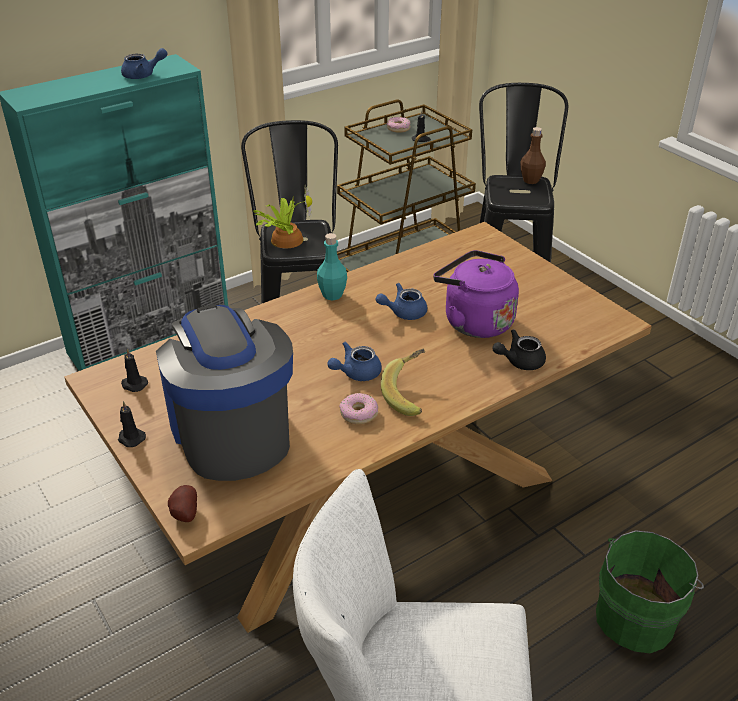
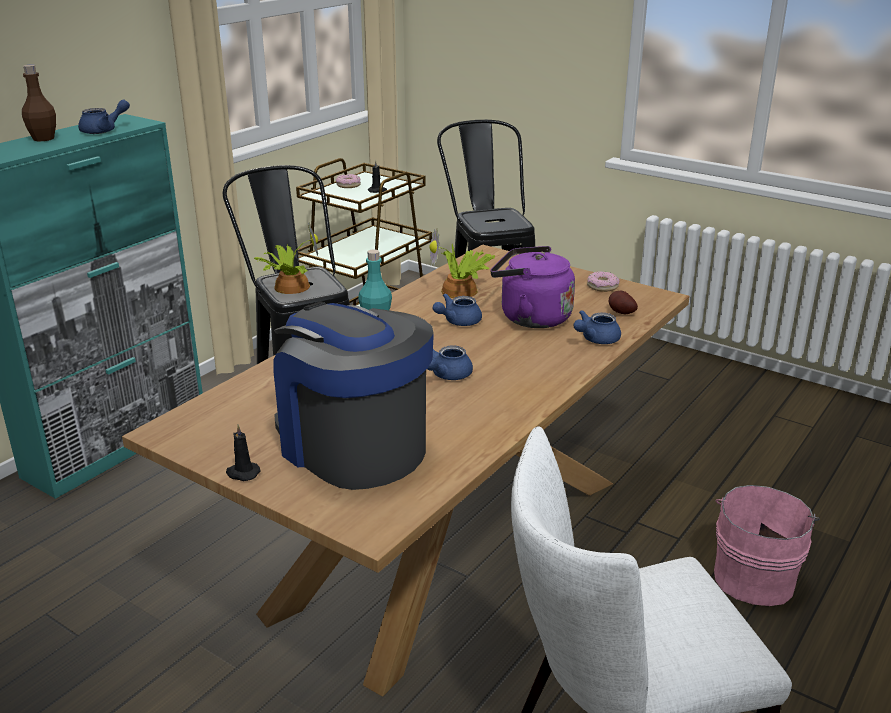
camera: 20 degrees left, 10 degrees down
black candle [121,348,148,392] -> none
potato [168,485,197,522] -> potato moved to [609,291,638,314]
donut [339,393,378,424] -> donut moved to [587,271,620,292]
banana [381,349,425,416] -> none
black teapot [492,329,546,370] -> blue teapot [573,310,621,344]
brown bottle [520,127,546,184] -> brown bottle moved to [22,65,56,141]
green bucket [596,530,704,653] -> pink bucket [714,485,820,606]
none -> potted plant [430,229,495,298]

